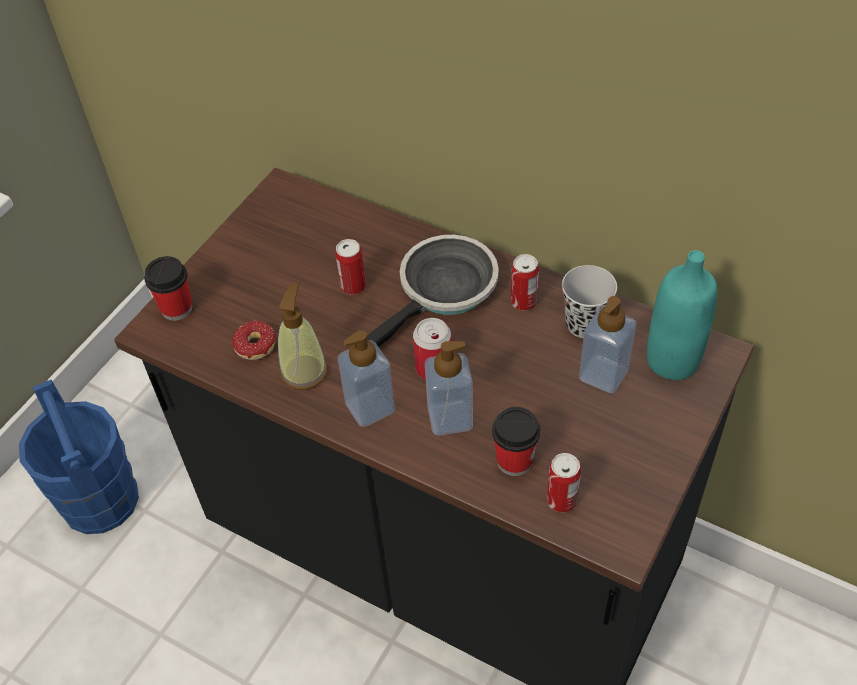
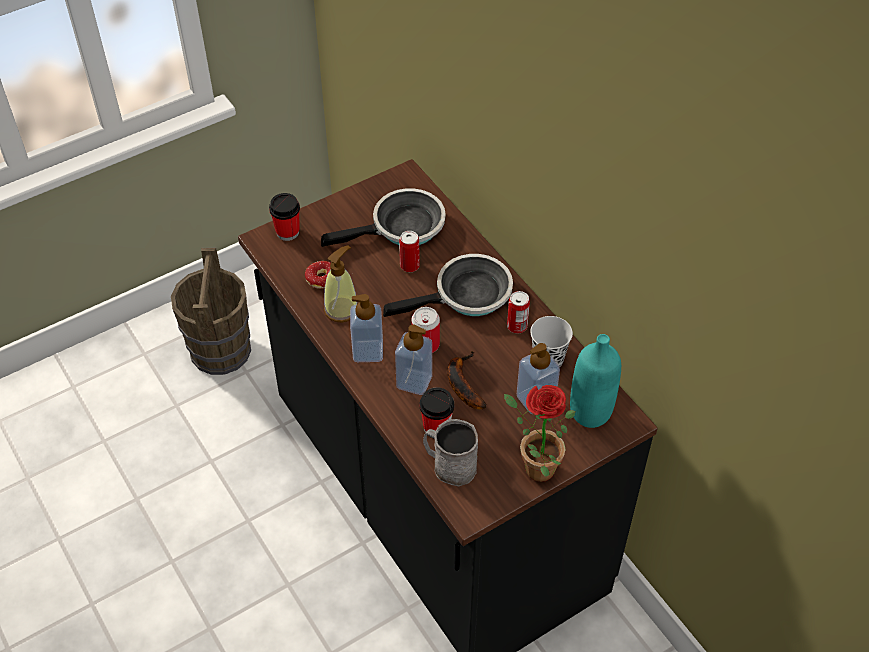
camera: 25 degrees right, 0 degrees up
blue bucket [19,380,139,534] -> brown bucket [171,248,251,375]
can [547,453,581,512] -> grey mug [423,419,478,487]
none -> frying pan [321,188,446,247]
none -> banana [447,351,487,409]
none -> potted plant [504,385,575,482]

